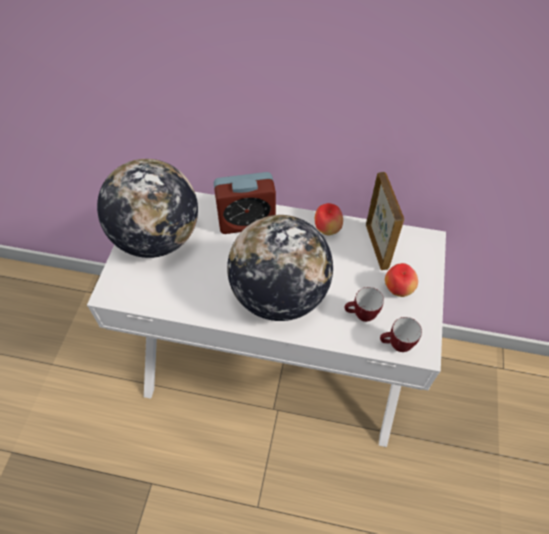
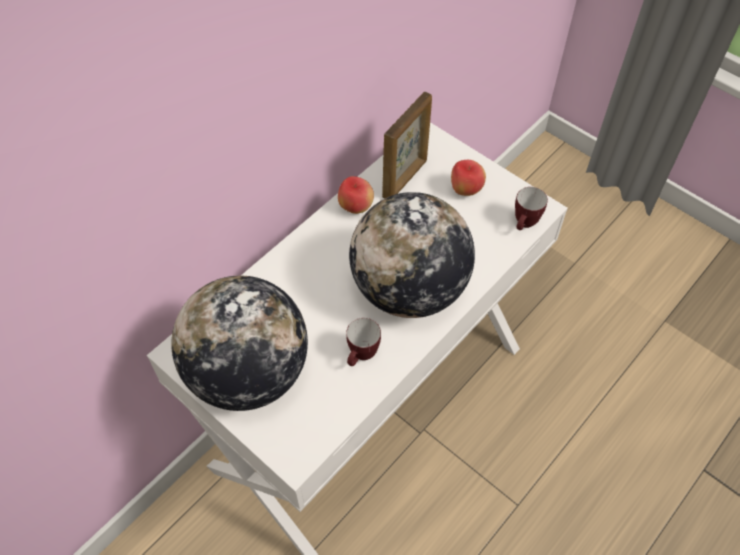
camera: 60 degrees left, 0 degrees up
alarm clock [213,172,276,234] -> none
mug [345,287,384,322] -> mug moved to [346,318,381,366]
picture frame [366,172,404,270] -> picture frame turned 105 degrees clockwise [382,91,432,198]

